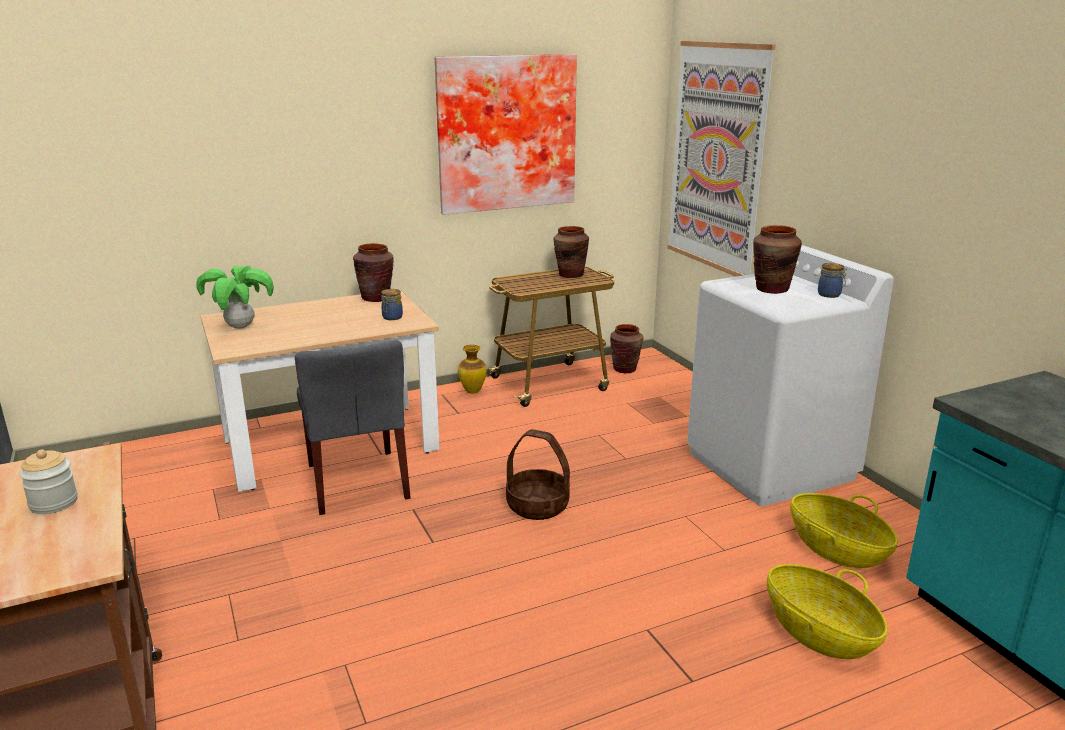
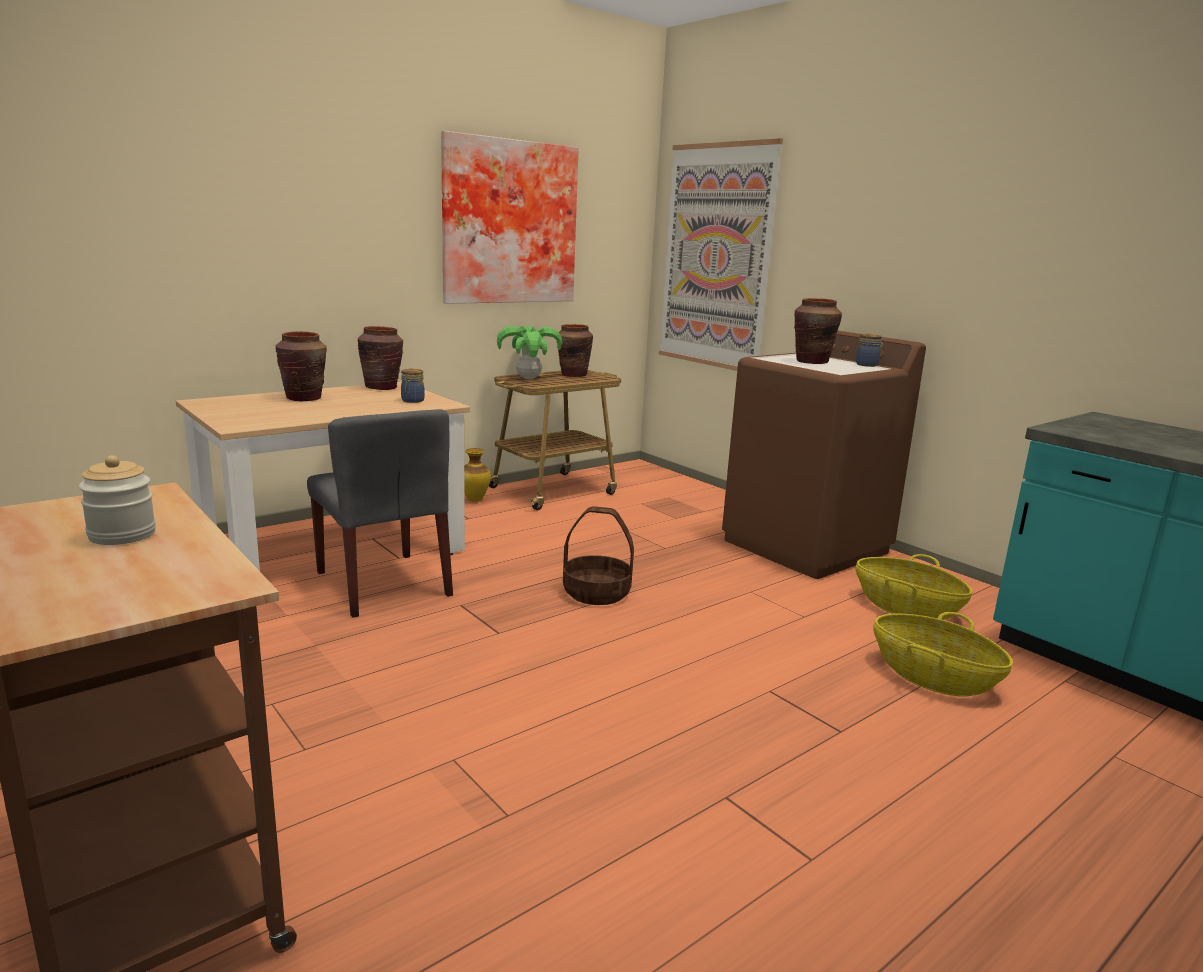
camera: 15 degrees left, 5 degrees down
potted plant [196,265,274,329] -> potted plant moved to [497,326,562,379]
brown vase [610,324,643,373] -> brown vase moved to [276,331,327,401]
white washing machine [687,245,894,506] -> brown washing machine [722,331,926,579]

